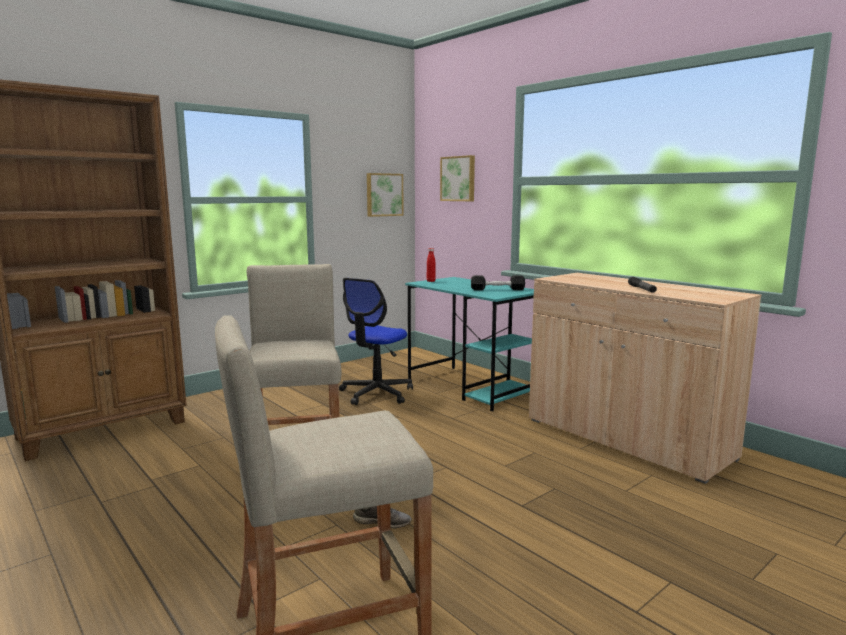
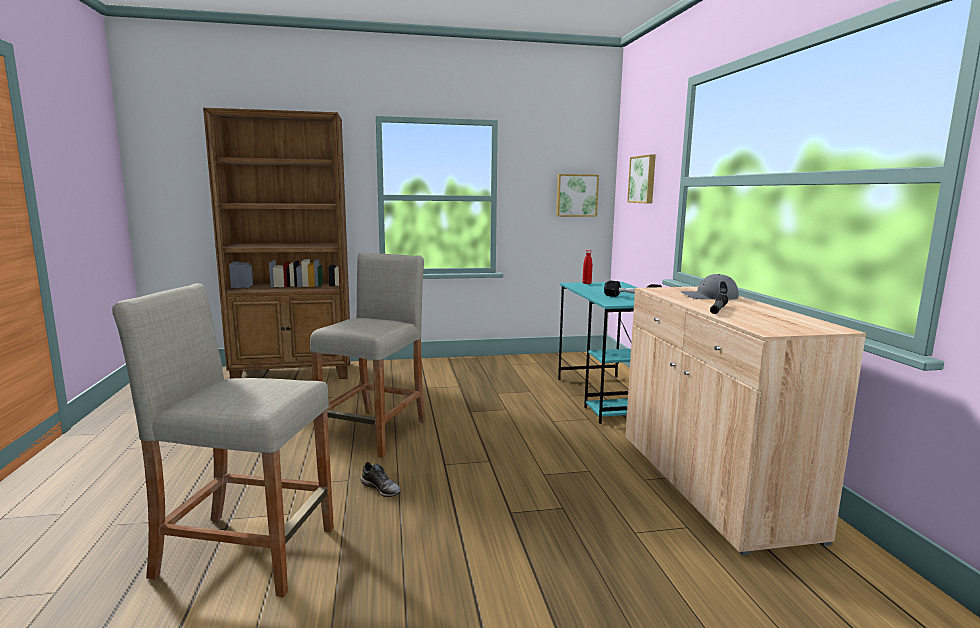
camera: 30 degrees right, 0 degrees up
office chair [339,278,413,405] -> none
none -> grey cap [680,274,739,300]

